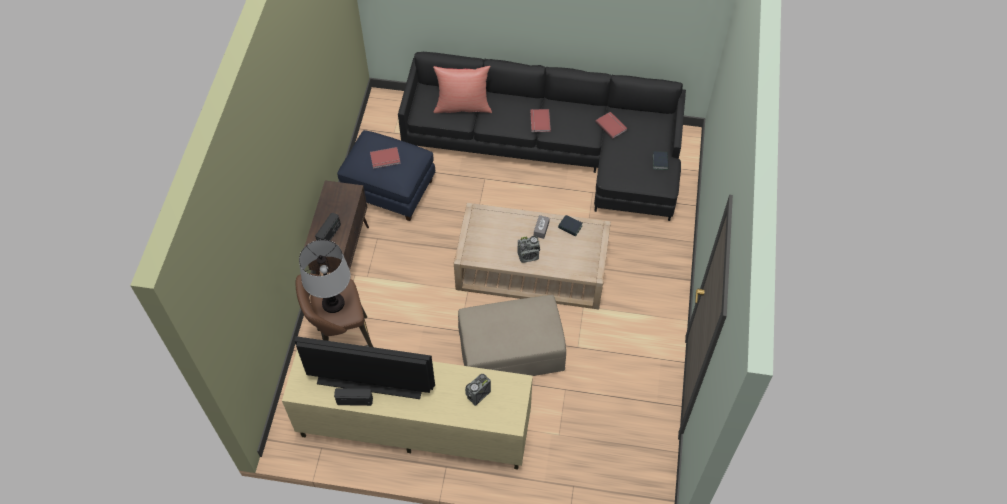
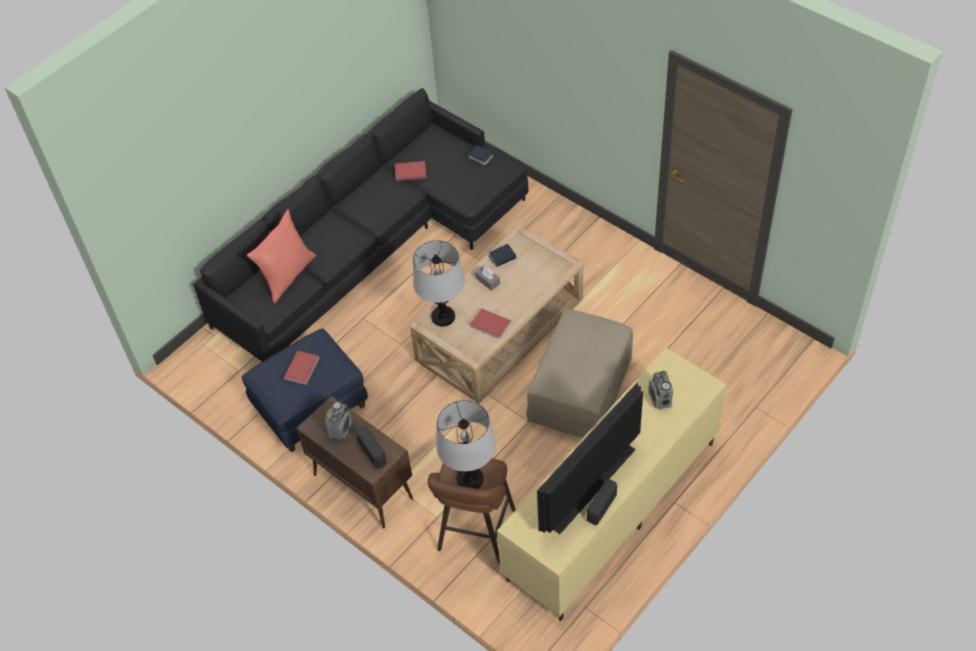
camera: 55 degrees left, 5 degrees down
radio [518,236,540,263] -> radio moved to [325,401,352,440]
red book [530,109,551,132] -> red book moved to [470,308,511,339]
none -> table lamp [413,240,465,326]

